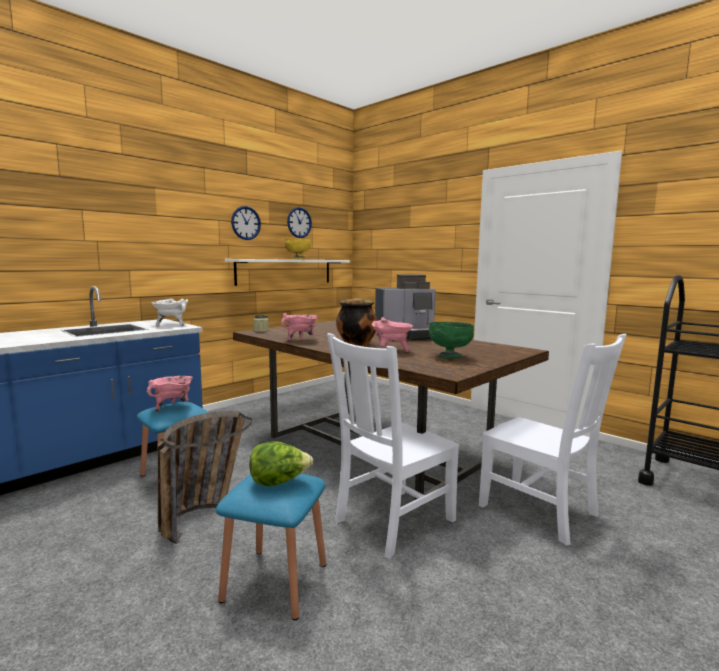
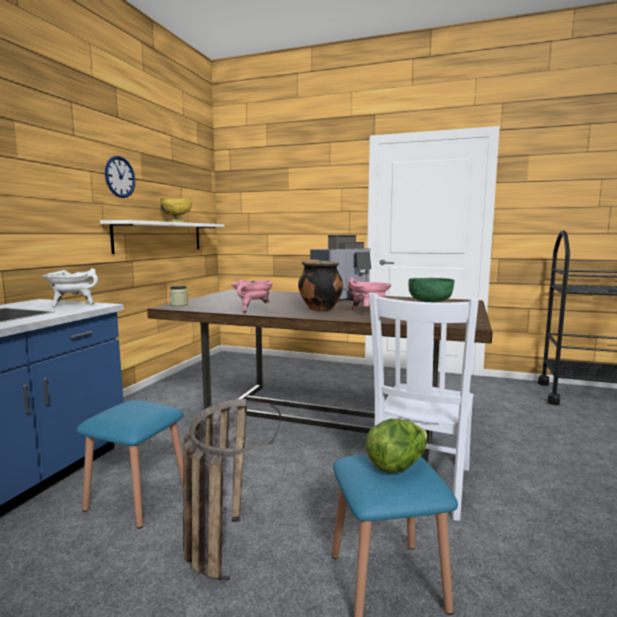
camera: 25 degrees left, 0 degrees up
pink cooking pot [147,376,193,412] -> none
wall clock [287,207,312,238] -> none
white chair [479,334,626,546] -> none

